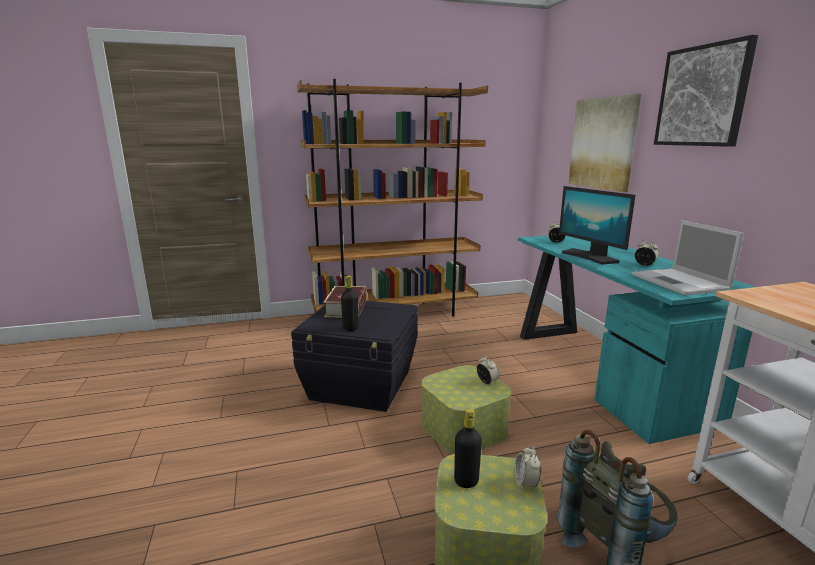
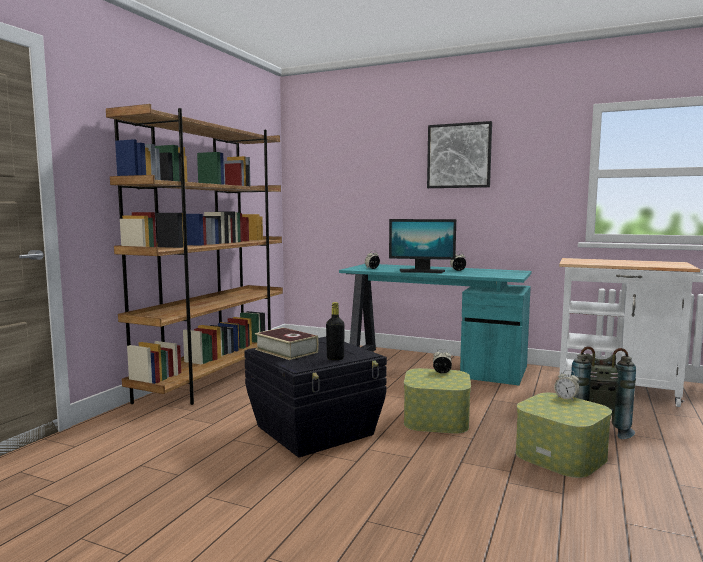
camera: 50 degrees left, 10 degrees down
black bottle [454,408,482,488] -> none
picture [568,94,641,192] -> none
laptop [632,220,744,295] -> none

